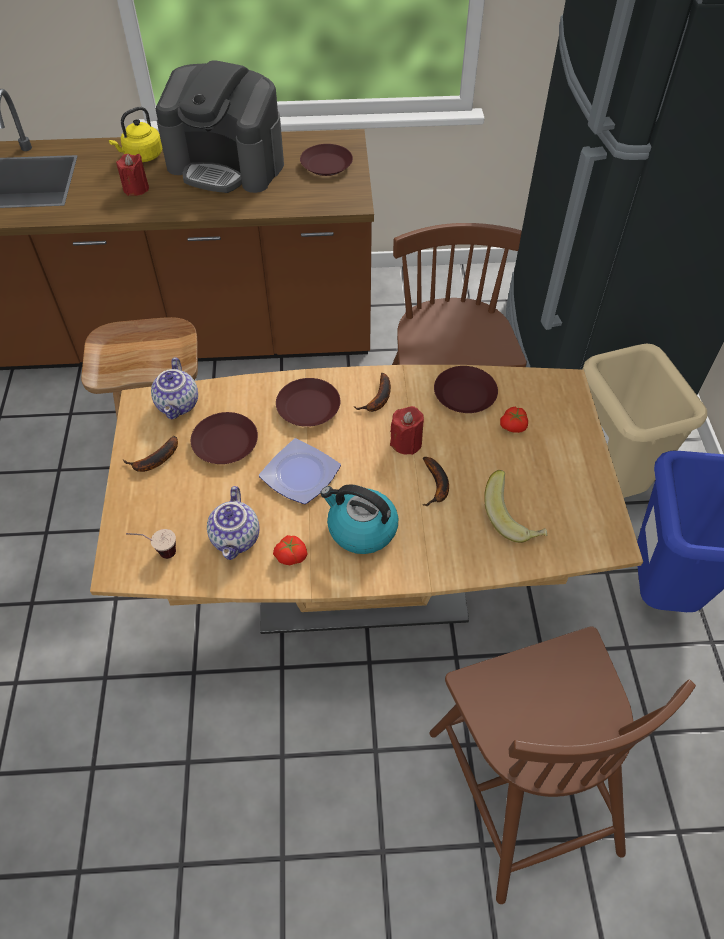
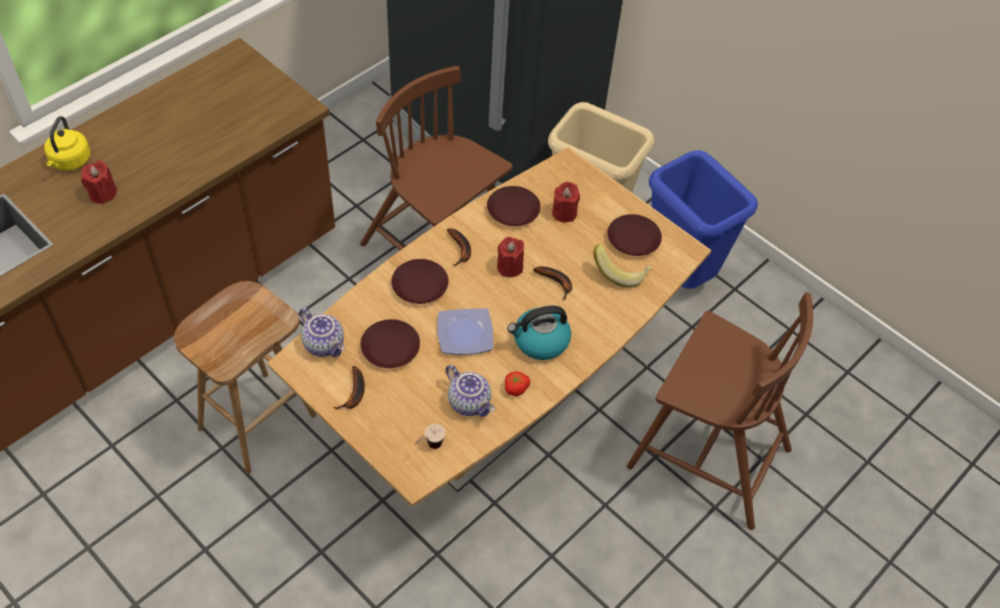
camera: 45 degrees left, 0 degrees up
coffee machine [156,60,284,193] -> none
brown plate [300,144,353,176] -> brown plate moved to [607,214,662,256]
tomato [500,407,528,433] -> red candle [552,182,580,222]

